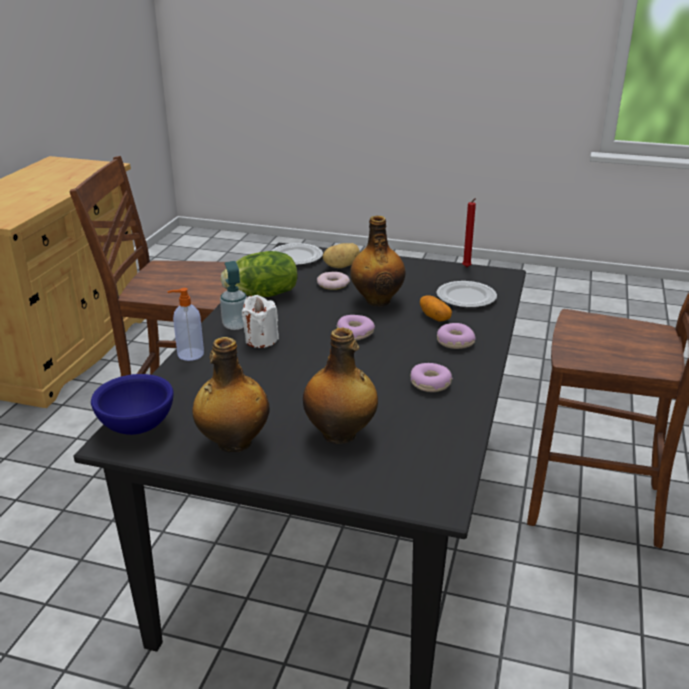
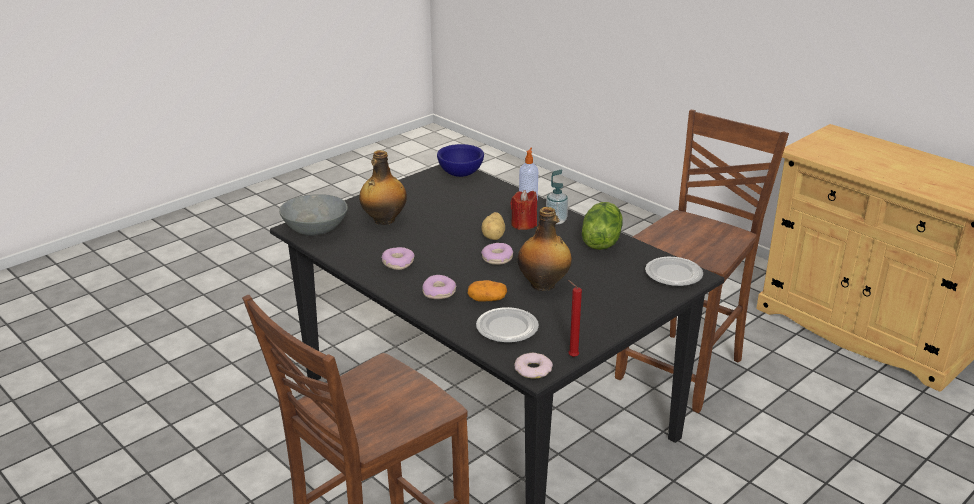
camera: 120 degrees right, 0 degrees up
bottle [192,337,270,452] -> none
white candle [242,295,279,348] -> red candle [510,190,537,230]
donut [317,272,350,290] -> donut moved to [514,353,553,379]
potato [323,243,360,268] -> potato moved to [482,212,505,240]
none -> grey bowl [279,194,348,236]

